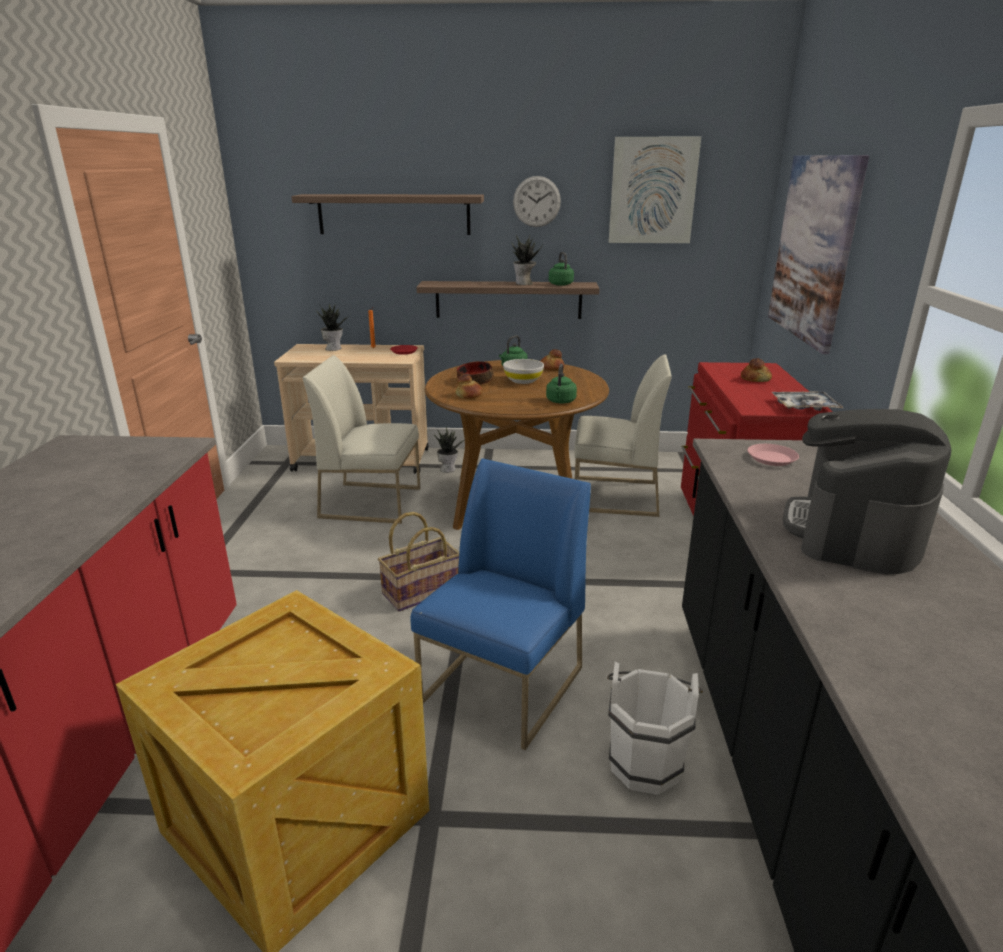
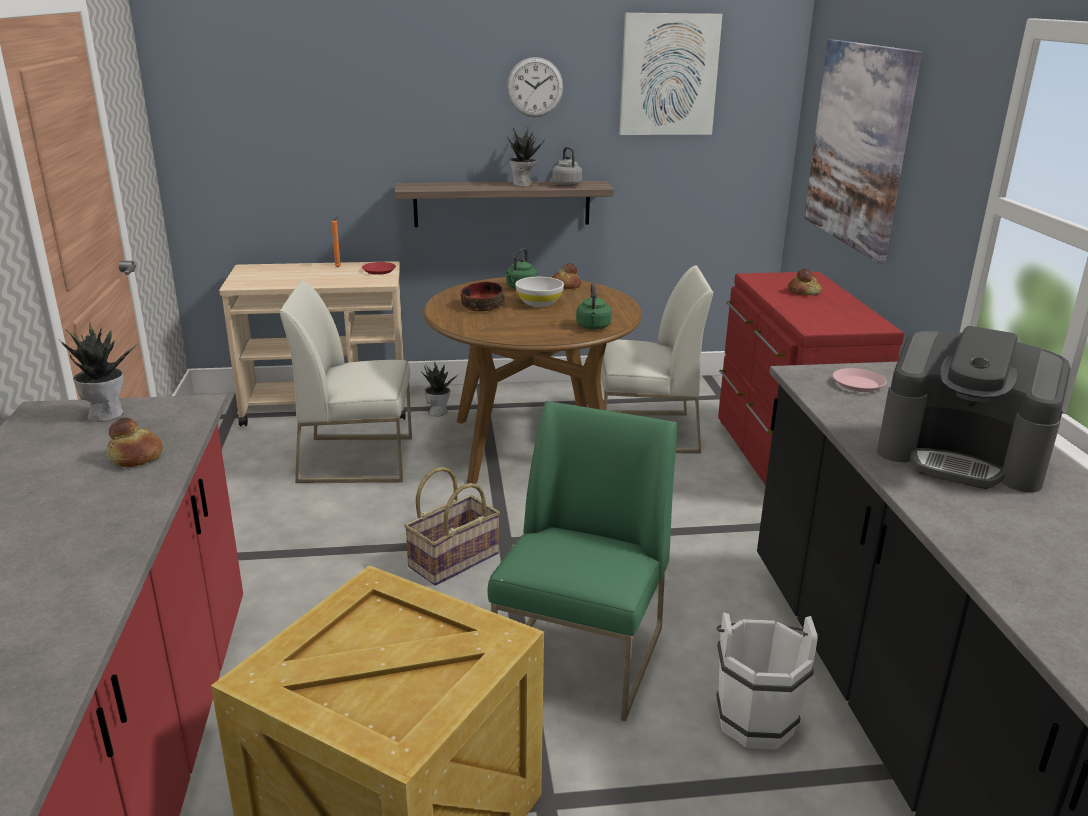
camera: 10 degrees left, 0 degrees up
shelf [291,194,484,235] -> none
potted plant [316,303,350,351] -> potted plant moved to [61,320,138,422]
blue chair [411,458,591,750] -> green chair [488,401,677,721]
bread [455,374,483,399] -> bread moved to [107,418,163,467]
green kettle [549,252,574,286] -> grey kettle [552,147,582,187]
tray [772,392,843,411] -> none
coffee machine [783,409,951,574] -> coffee machine turned 75 degrees counterclockwise [877,326,1071,493]

